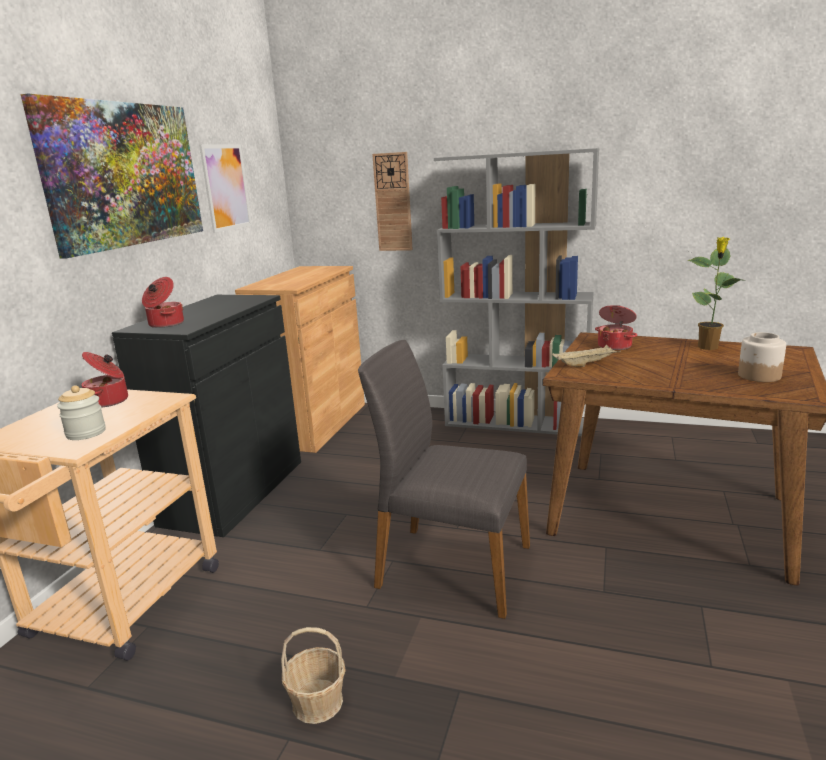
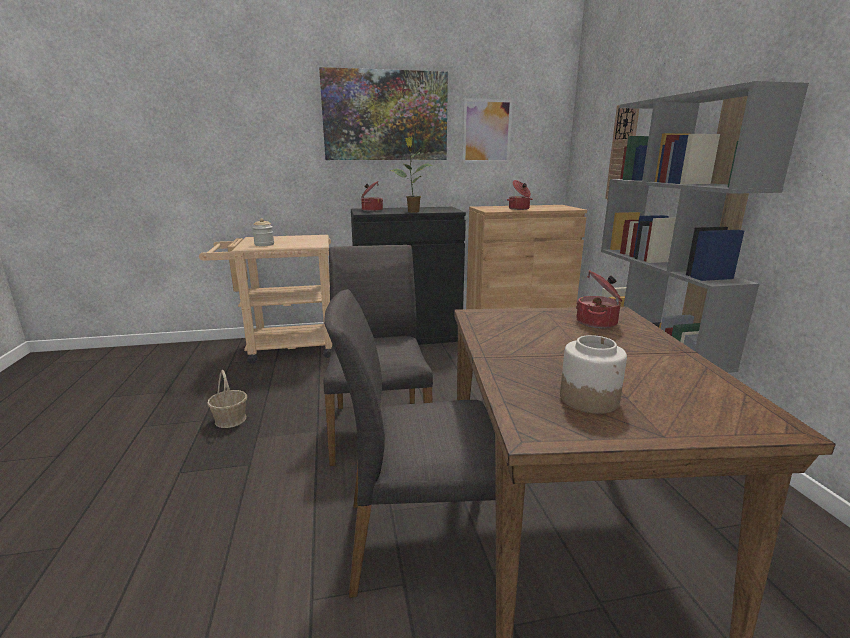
camera: 60 degrees right, 0 degrees up
cooking pot [82,352,128,408] -> cooking pot moved to [507,180,533,210]
beige tray [552,345,621,367] -> none
potted plant [687,237,746,350] -> potted plant moved to [389,137,434,213]
none -> grey chair [324,289,496,598]

